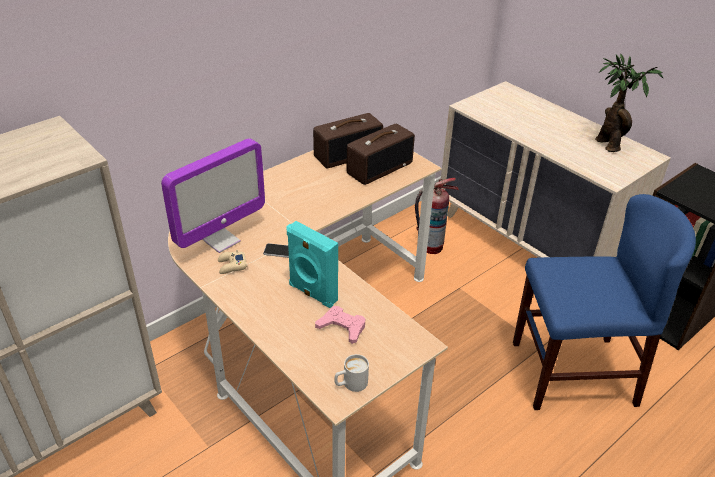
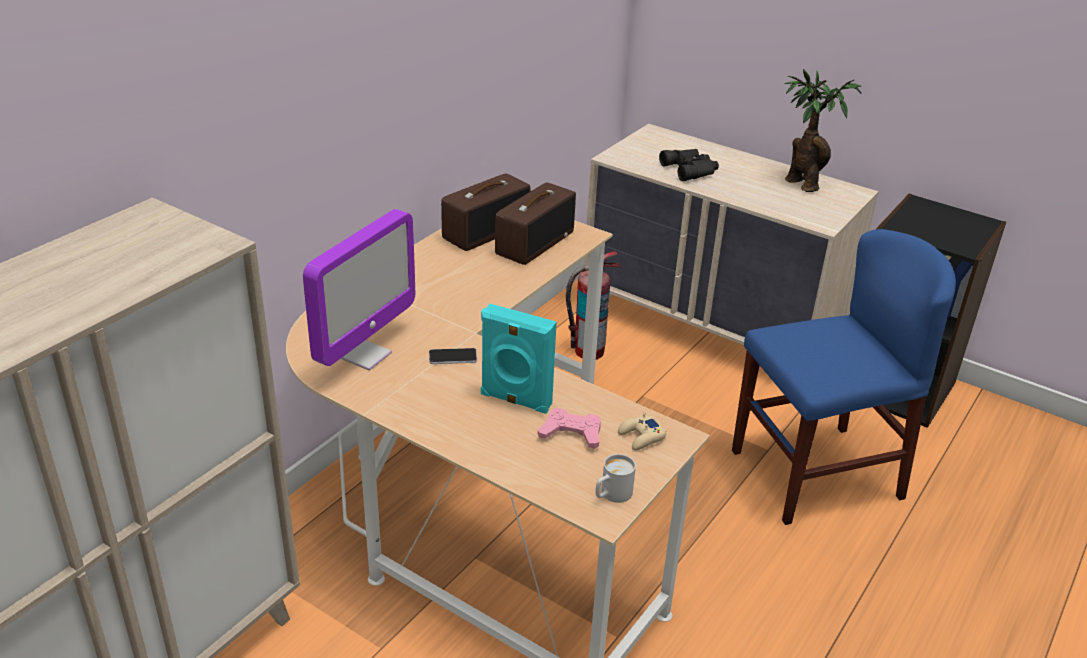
camera: 15 degrees left, 5 degrees down
beige game controller [218,249,247,274] -> beige game controller moved to [618,413,667,450]
none -> black binoculars [659,149,719,181]

